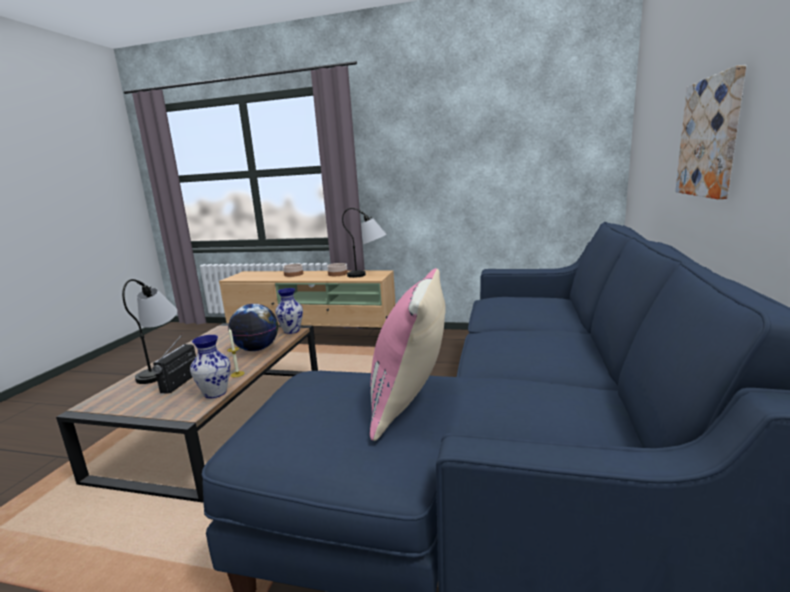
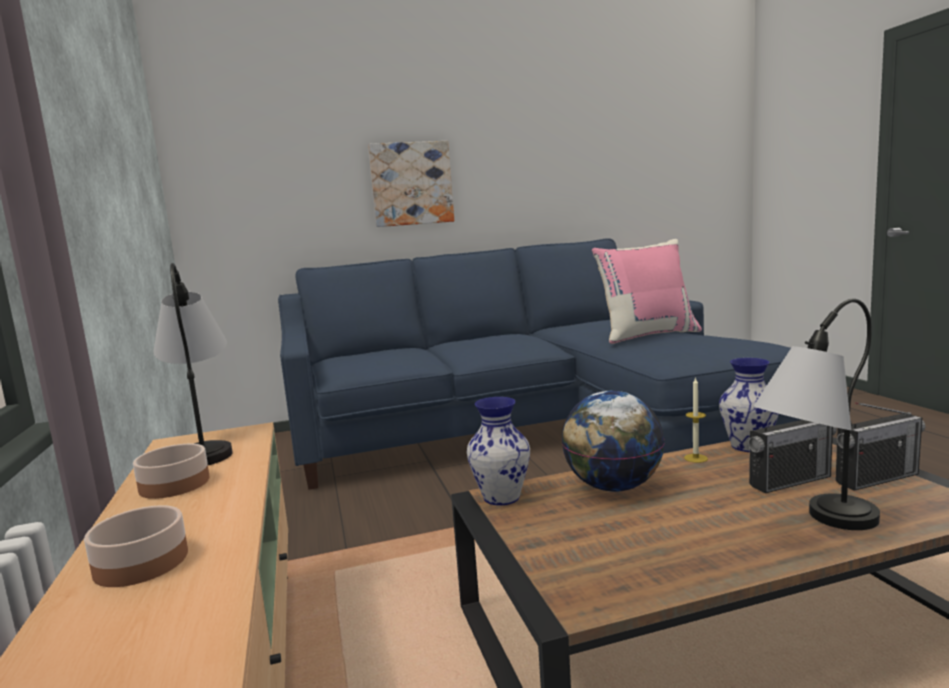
camera: 120 degrees left, 5 degrees down
none -> radio [836,402,925,491]

